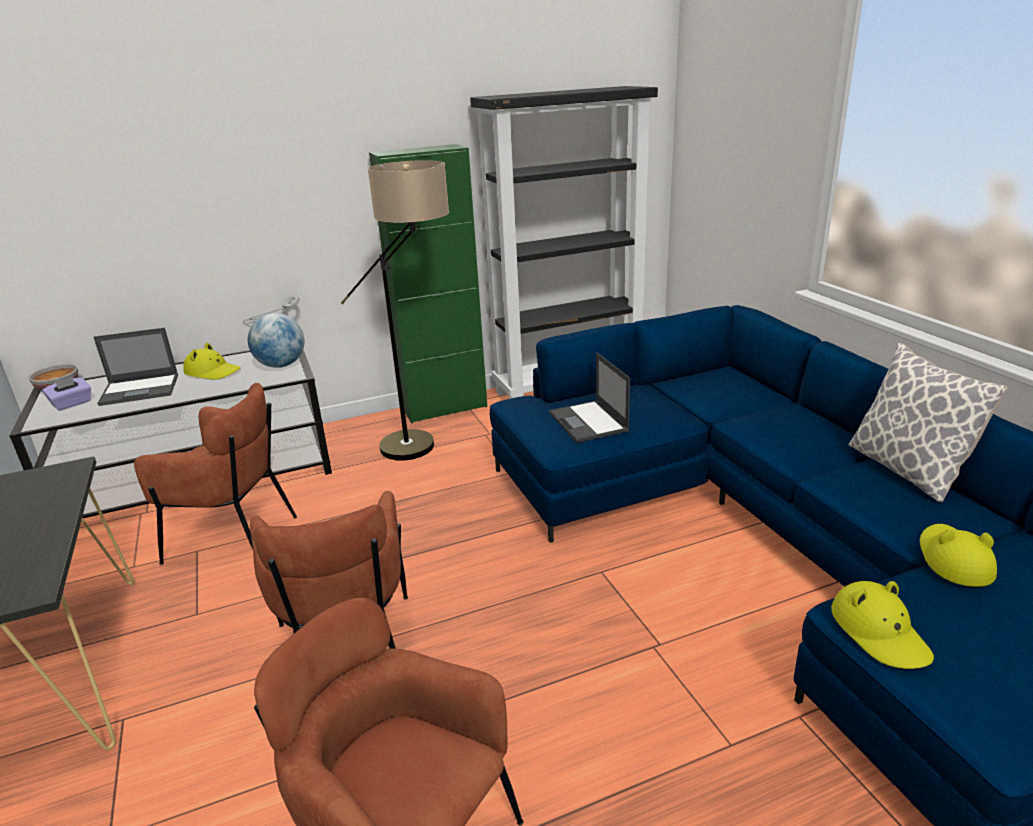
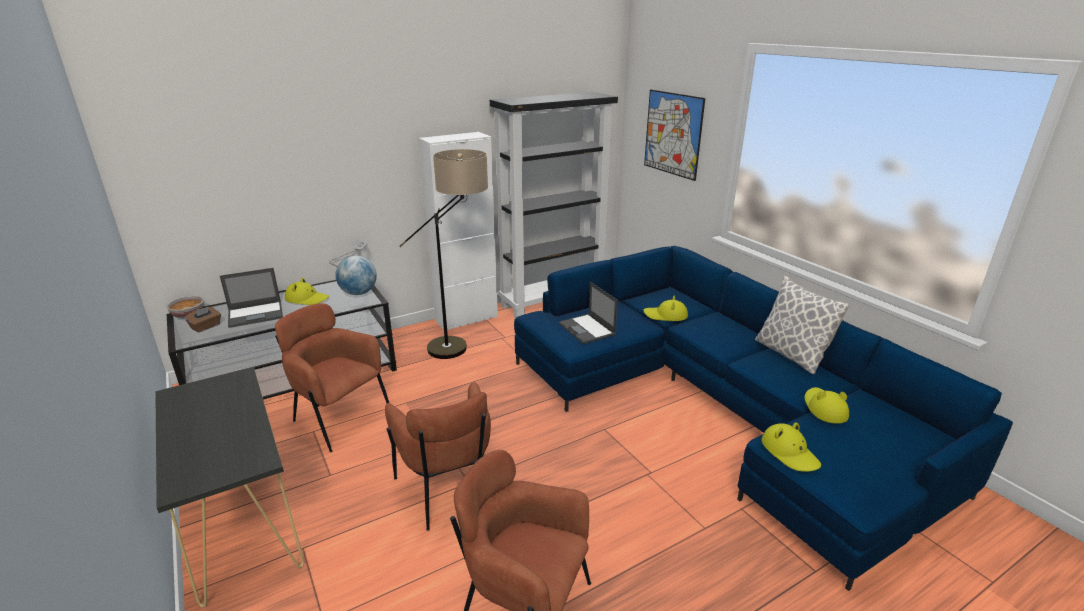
camera: 10 degrees left, 0 degrees up
purple tissue box [42,376,91,411] -> brown tissue box [184,307,221,332]
brown armchair [134,383,297,565] -> brown armchair turned 150 degrees counterclockwise [275,303,389,452]
green cabinet [369,144,487,423] -> white cabinet [419,132,498,330]
none -> yellow hat [643,296,688,321]
none -> picture [644,90,705,181]

